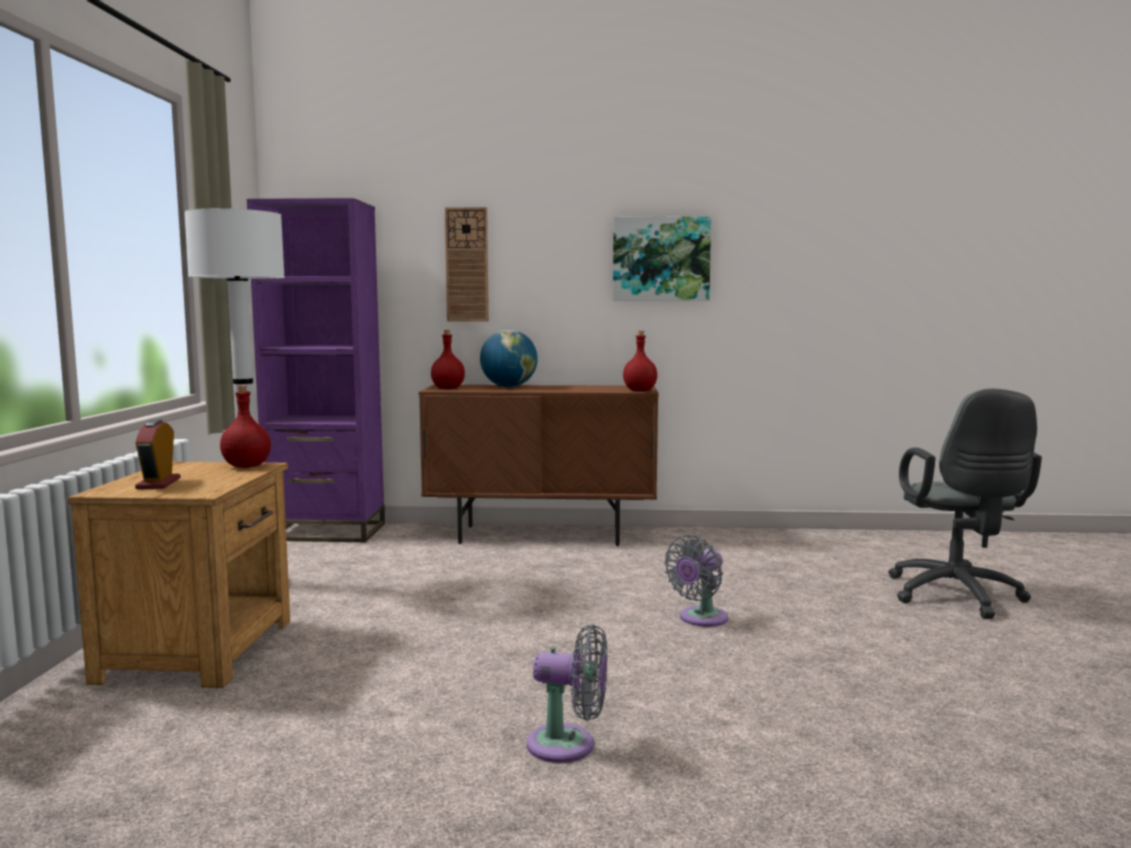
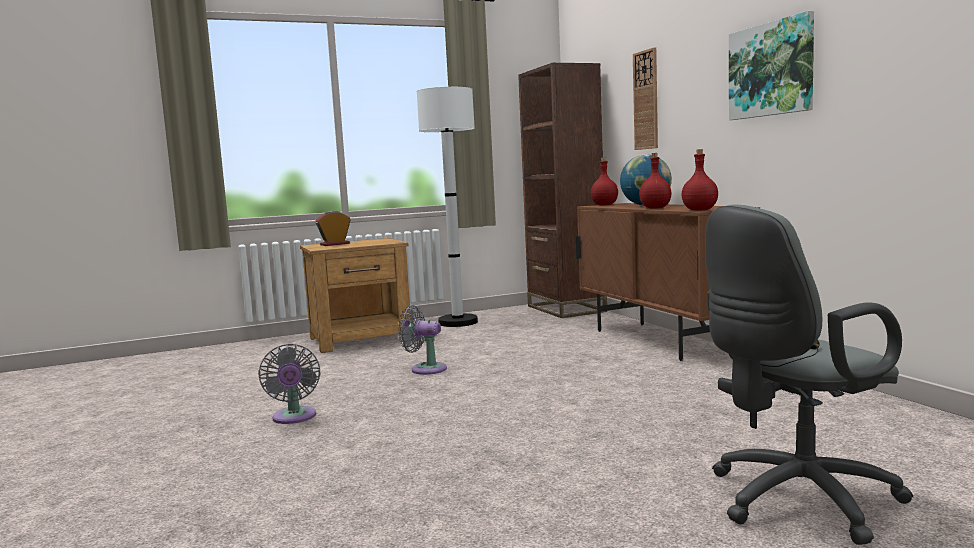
camera: 65 degrees right, 0 degrees up
red bottle [220,385,271,468] -> red bottle moved to [639,153,671,209]
purple bookcase [247,198,385,542] -> brown bookcase [518,63,607,318]
grey fan [664,535,728,627] -> grey fan moved to [398,305,447,375]

